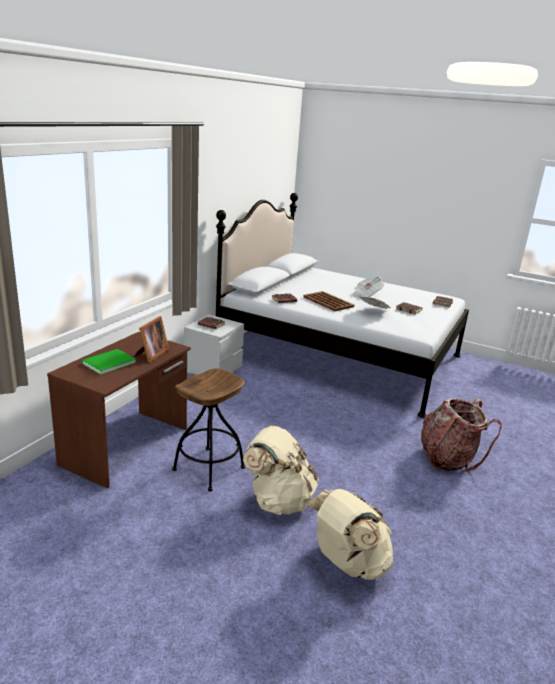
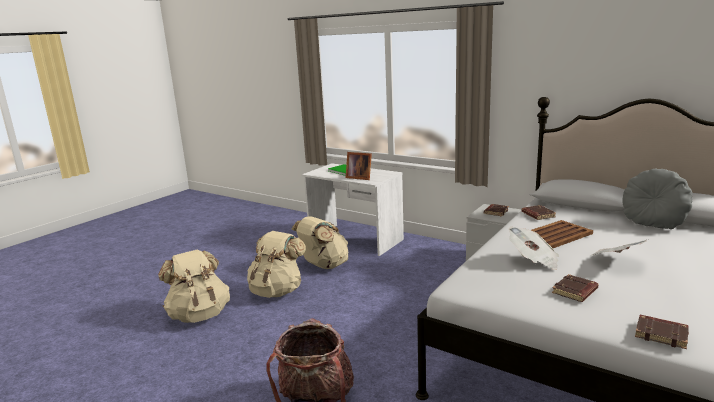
camera: 100 degrees right, 5 degrees down
brown desk [47,332,191,488] -> white desk [302,163,404,256]
brown stool [172,368,245,492] -> beige backpack [291,216,348,269]
none -> grey pillow [623,169,692,229]

